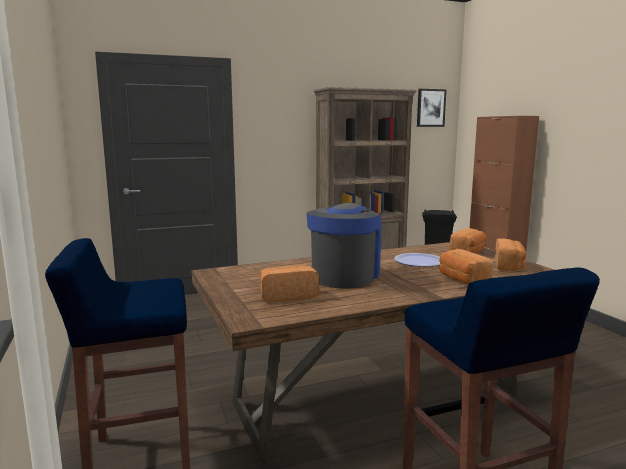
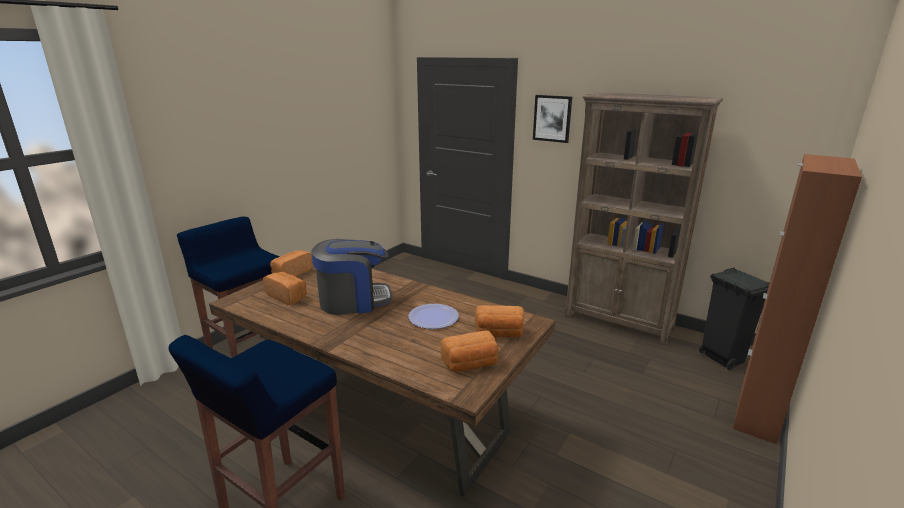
camera: 55 degrees right, 10 degrees up
picture [417,89,447,127] -> picture moved to [533,95,572,143]
bread [439,249,493,285] -> bread moved to [270,250,313,276]

